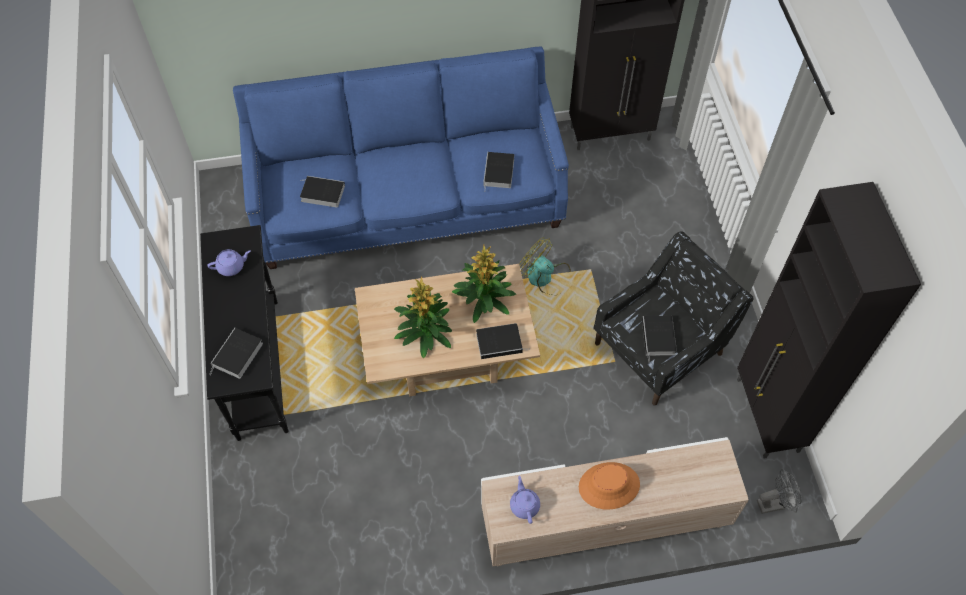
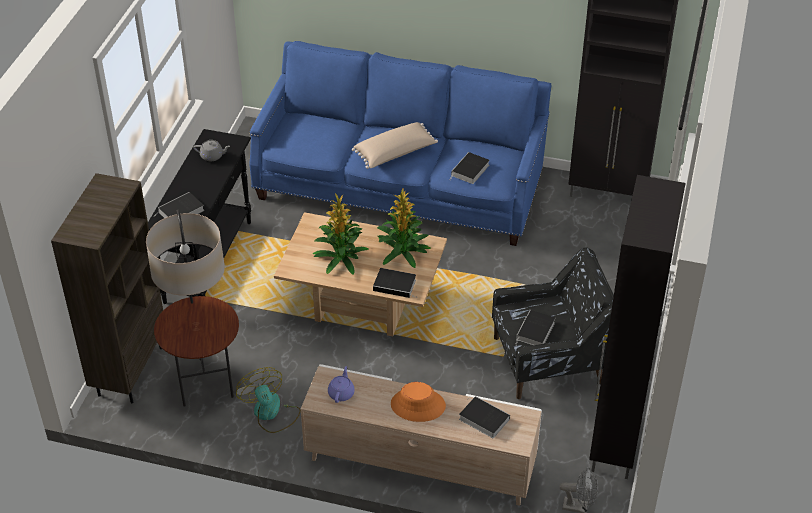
camera: 25 degrees right, 15 degrees down
purple teapot [207,249,251,276] -> grey teapot [193,140,230,161]
book [300,176,345,208] -> book moved to [459,396,510,438]
fan [519,237,571,295] -> fan moved to [236,367,301,433]
none -> brown bookcase [51,173,163,403]
none -> floor lamp [146,209,239,407]
none -> beige pillow [352,122,438,169]

